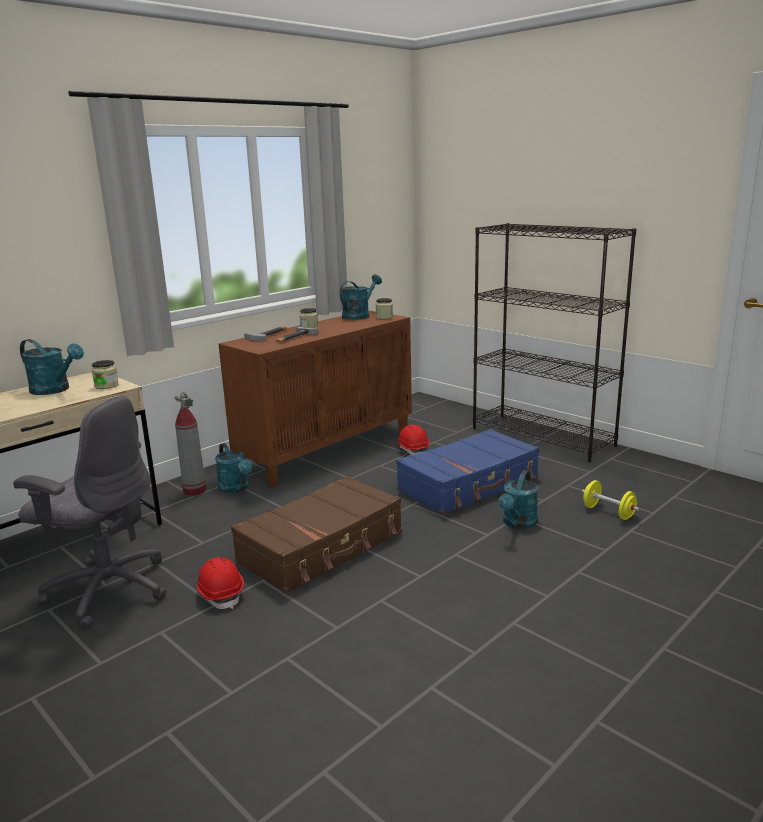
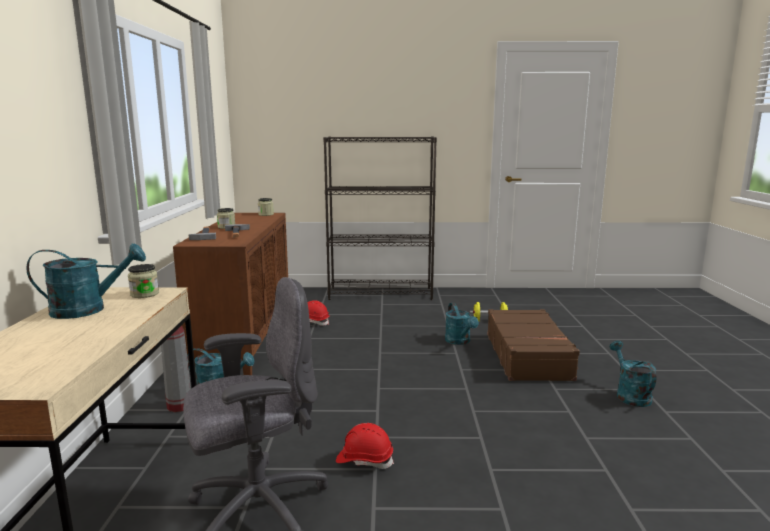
camera: 45 degrees left, 5 degrees down
brown suitcase [231,476,402,594] -> brown suitcase moved to [487,309,580,381]
turquoise watering can [340,274,382,320] -> turquoise watering can moved to [610,341,656,407]
blue suitcase [396,429,539,515] -> none

